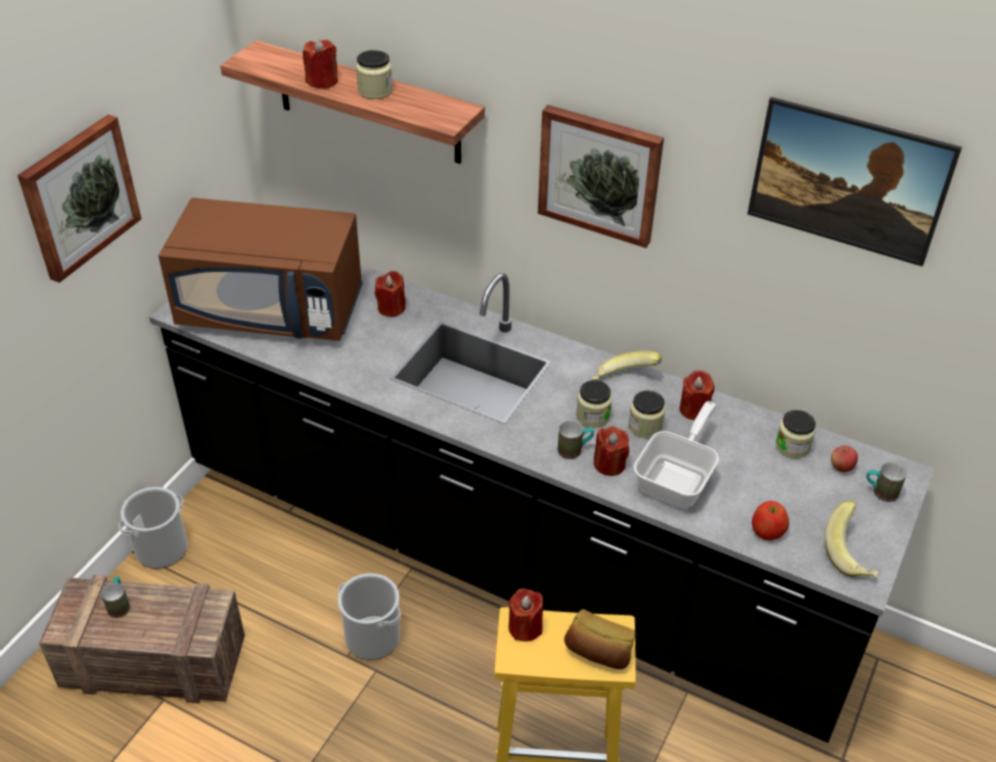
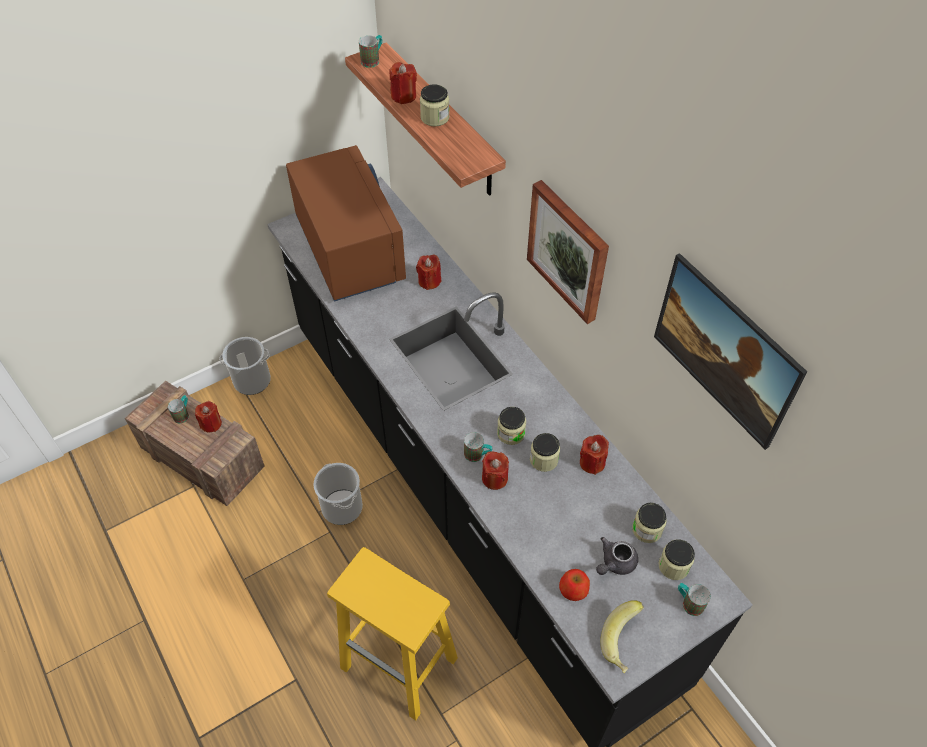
camera: 30 degrees right, 10 degrees up
picture [17,114,142,283] -> none
brown microwave [158,198,363,341] -> brown microwave turned 150 degrees counterclockwise [286,145,406,302]
red candle [509,589,543,641] -> red candle moved to [195,401,222,432]
bread [564,609,636,669] -> none
banana [592,351,662,380] -> none
frying pan [634,401,719,507] -> none
apple [831,446,858,472] -> jar [659,539,695,580]
none -> mug [359,35,382,68]
none -> grey teapot [596,537,638,575]

